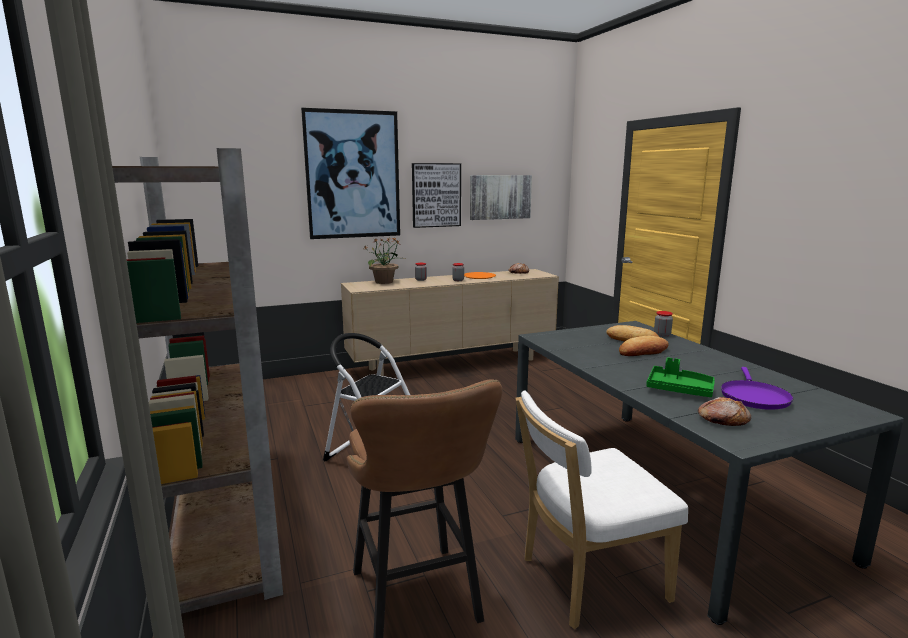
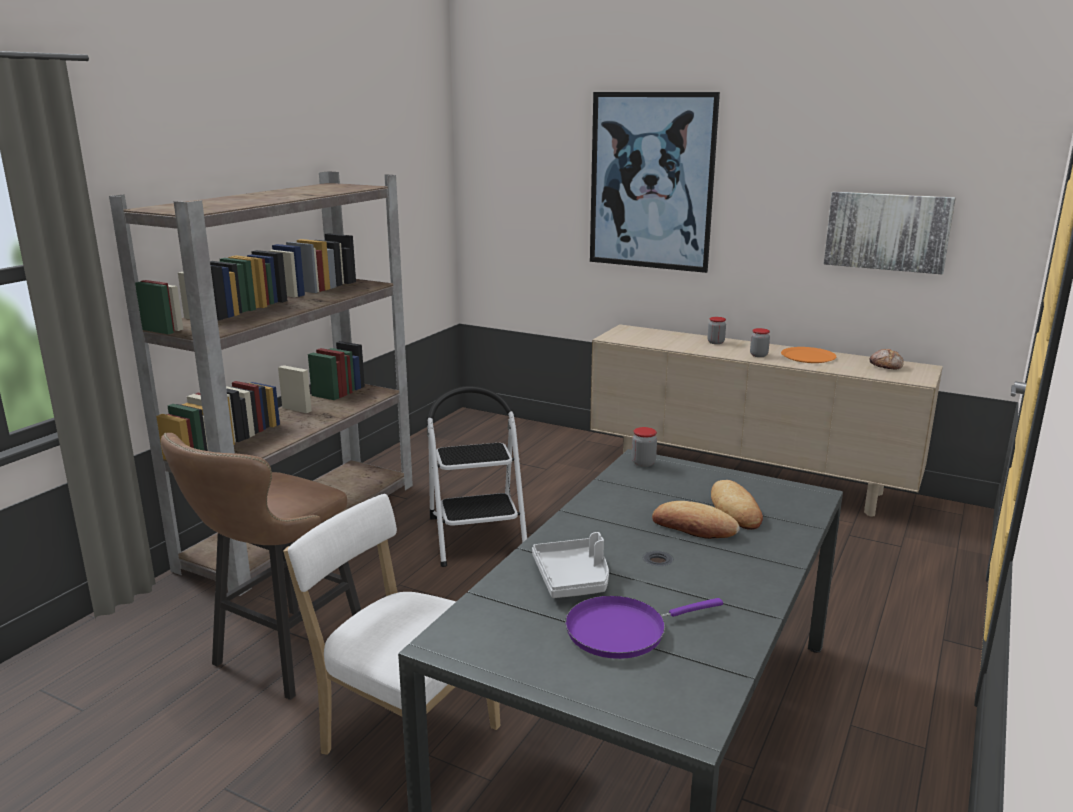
camera: 50 degrees right, 5 degrees up
potted plant [365,237,405,284] -> none
picture [412,163,461,228] -> none
green tray [646,357,715,397] -> grey tray [532,532,609,598]
jar [654,311,673,337] -> jar moved to [632,427,657,467]
bread [698,397,751,426] -> none

